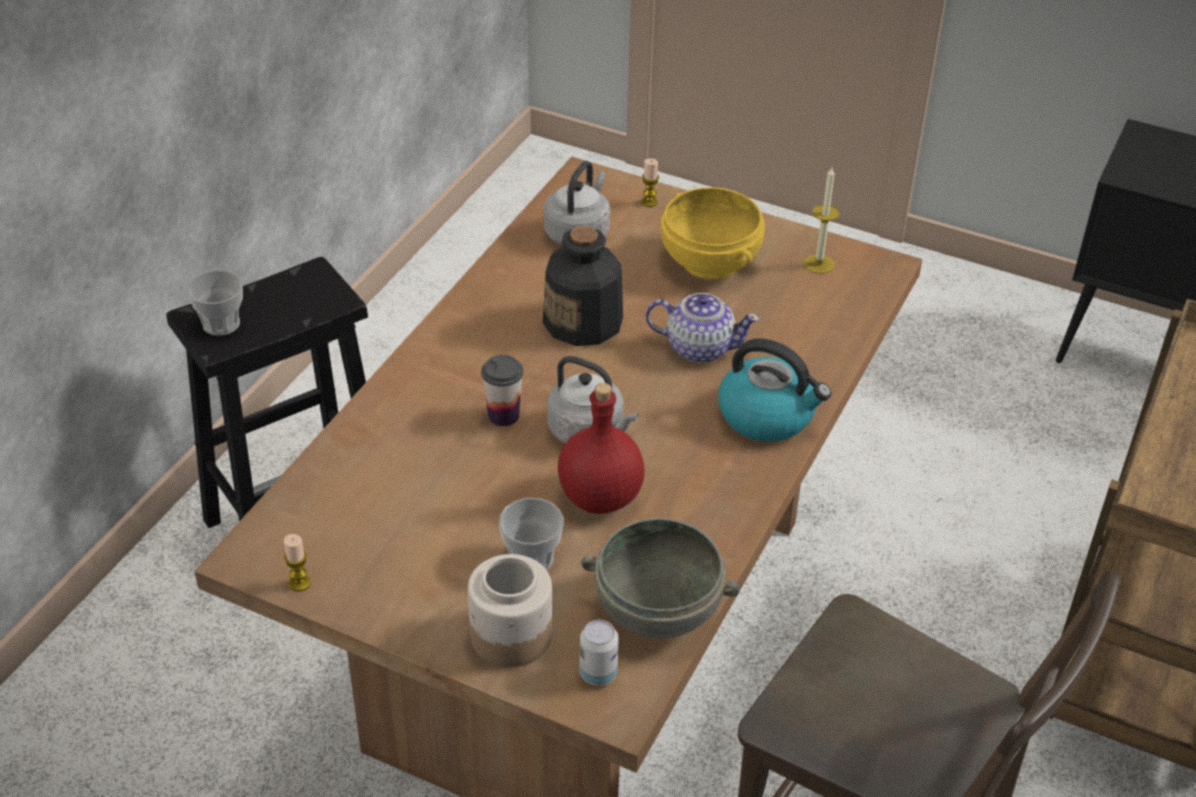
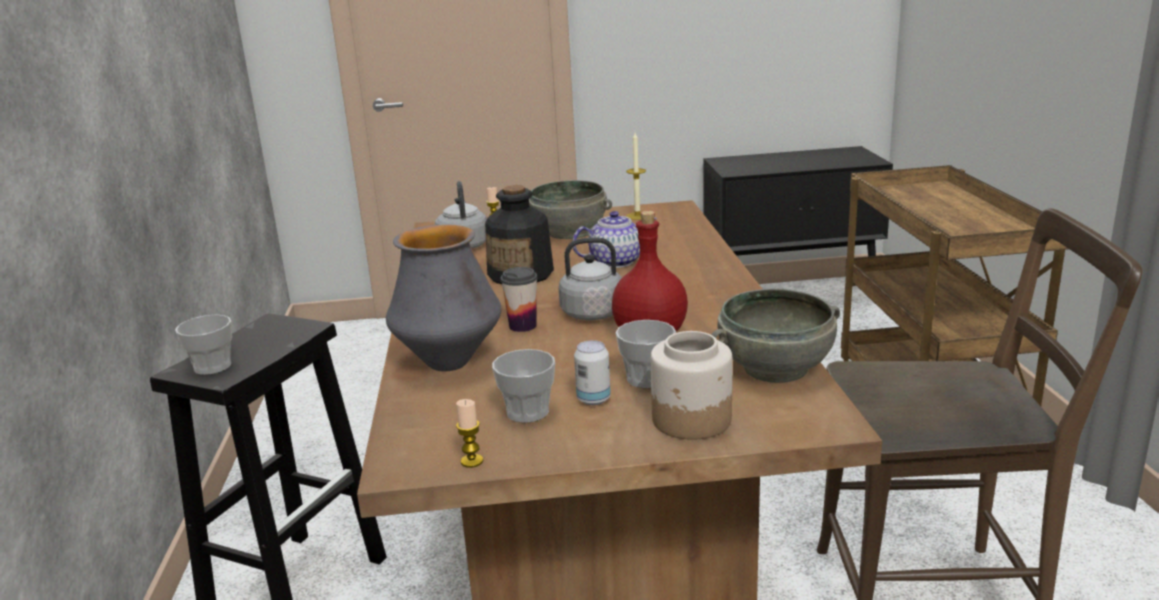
camera: 30 degrees left, 20 degrees down
can [579,620,619,686] -> can moved to [574,340,611,405]
yellow bowl [661,188,765,279] -> grey bowl [529,180,612,239]
kettle [718,338,831,442] -> none
none -> vase [386,225,502,371]
none -> cup [492,349,555,423]

